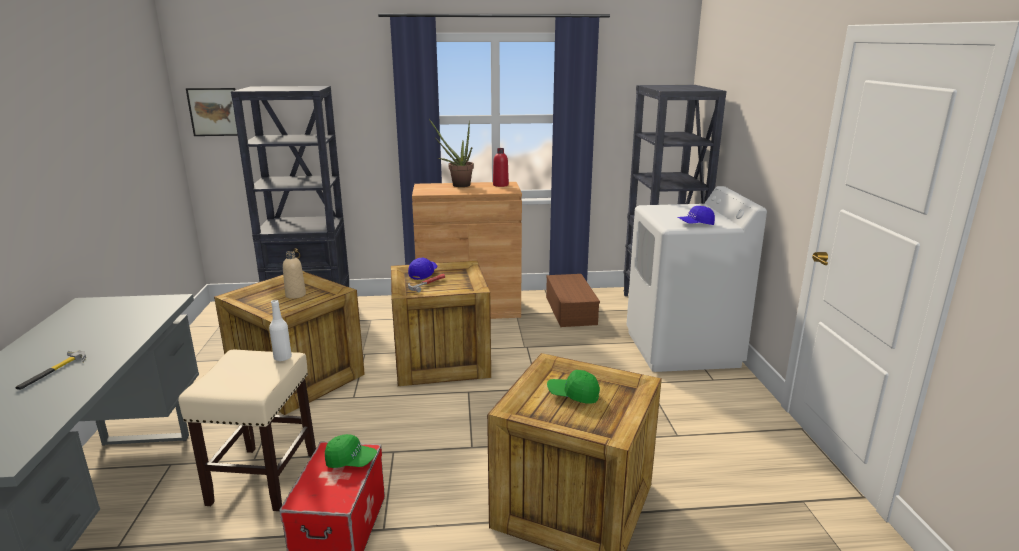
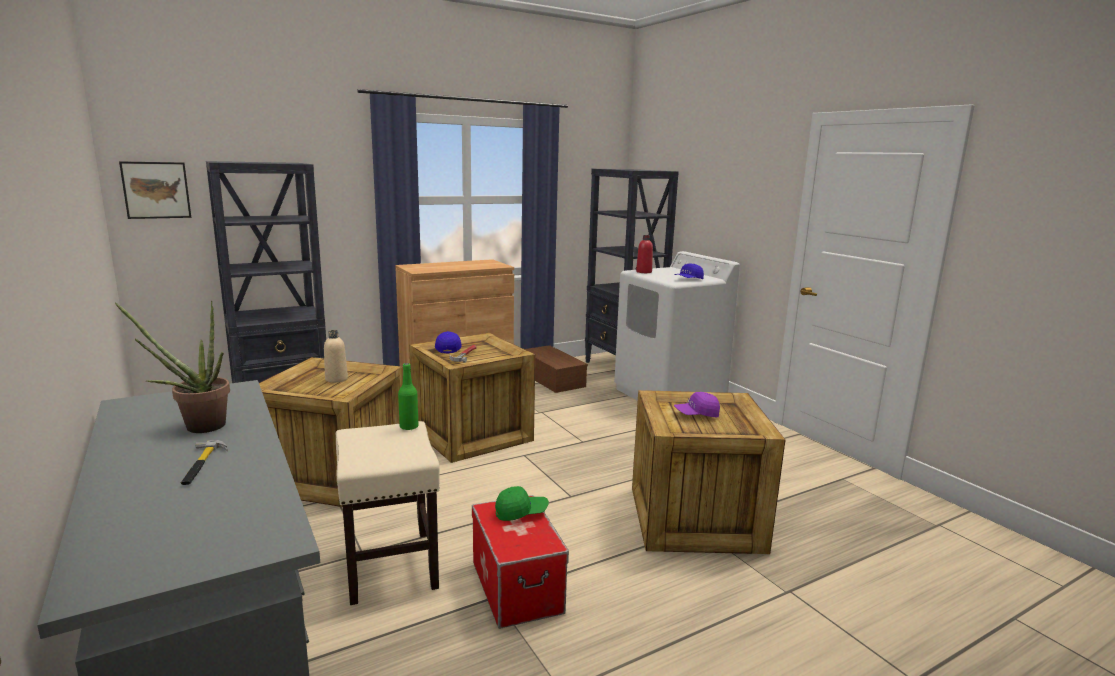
camera: 25 degrees left, 5 degrees down
white bottle [269,300,292,361] -> green bottle [398,363,418,430]
potted plant [429,119,474,187] -> potted plant moved to [115,301,230,433]
red bottle [493,148,509,187] -> red bottle moved to [636,235,653,273]
green cap [547,370,600,404] -> purple cap [674,392,720,417]

